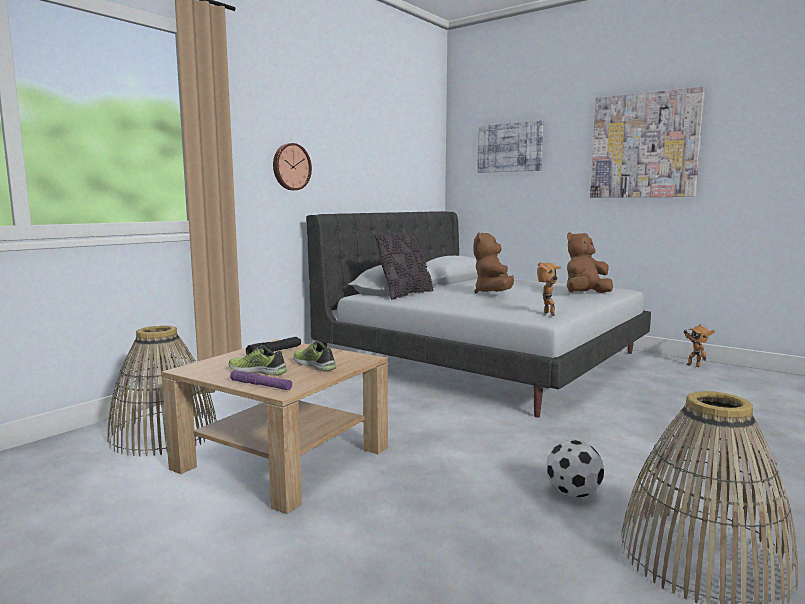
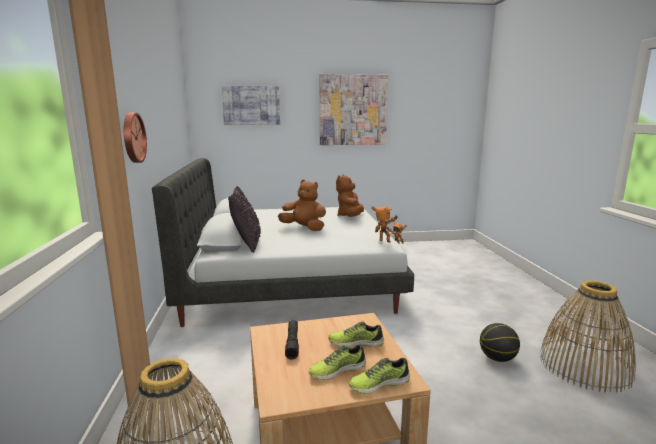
camera: 45 degrees left, 5 degrees up
purple flashlight [230,370,292,390] -> shoe [349,358,410,394]
brown plush toy [473,232,514,293] -> brown plush toy turned 150 degrees clockwise [278,180,326,231]
football [547,440,604,498] -> basketball [480,323,520,362]

